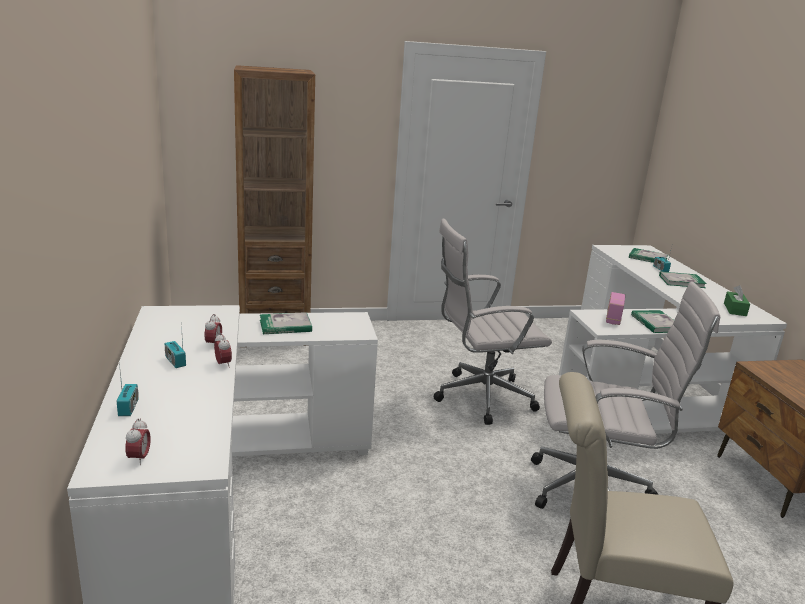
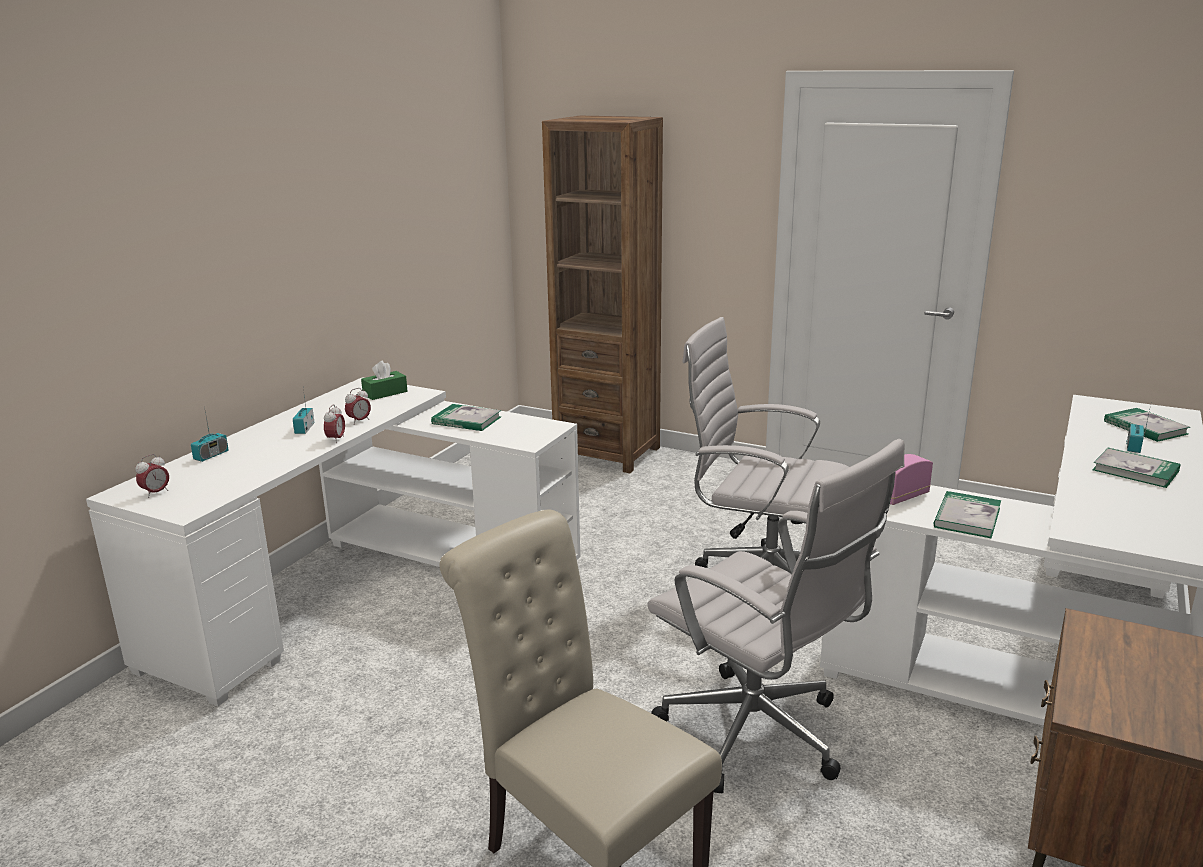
camera: 40 degrees right, 0 degrees up
green tissue box [724,285,750,316] -> green tissue box moved to [361,361,407,400]

